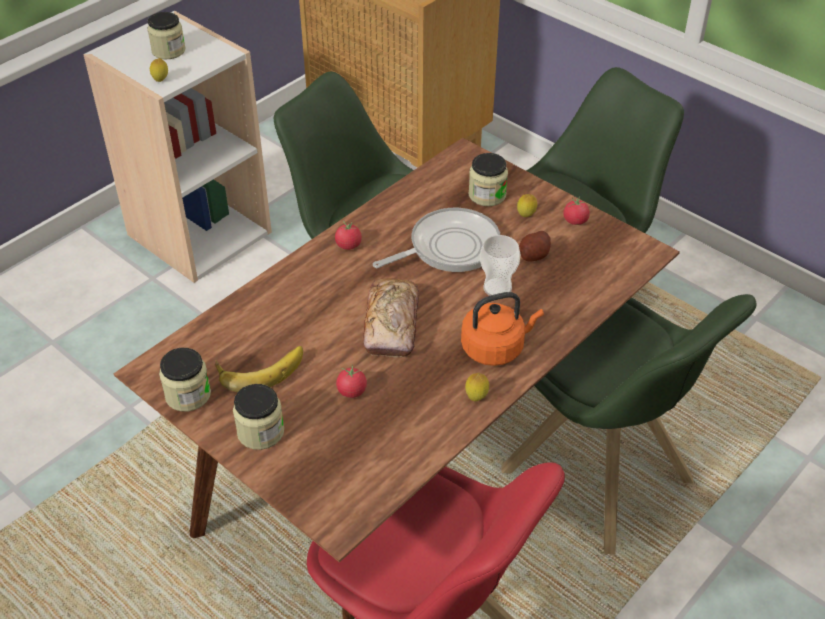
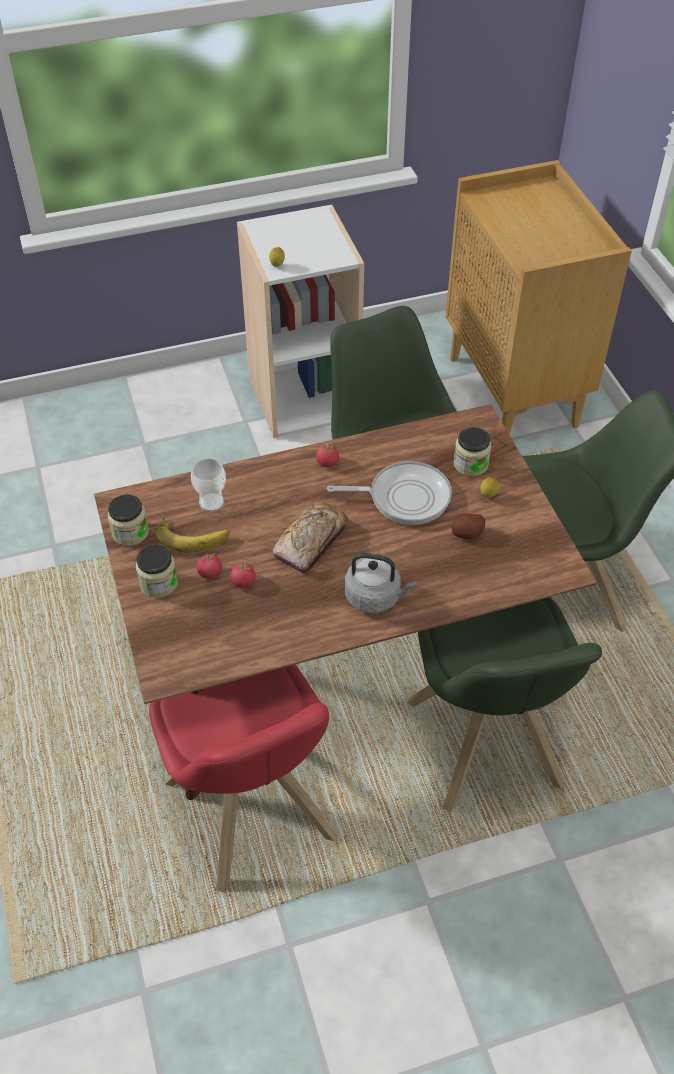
camera: 30 degrees right, 5 degrees up
jar [147,12,186,59] -> none
orange kettle [461,292,544,366] -> grey kettle [345,553,416,613]
lemon [465,373,489,401] -> none
cup [480,235,520,296] -> cup moved to [191,458,226,512]
tomato [563,196,590,225] -> tomato moved to [197,552,222,579]

